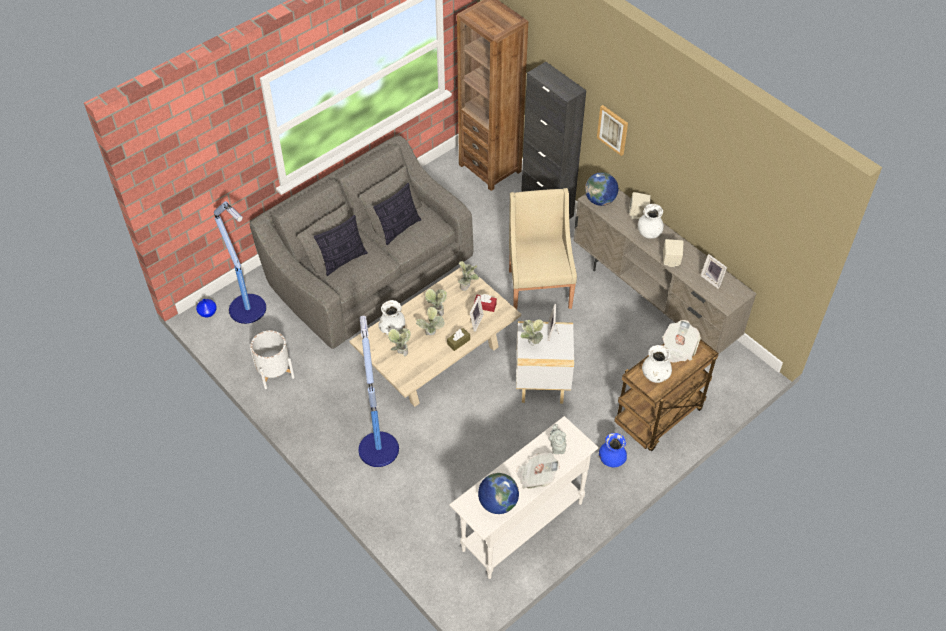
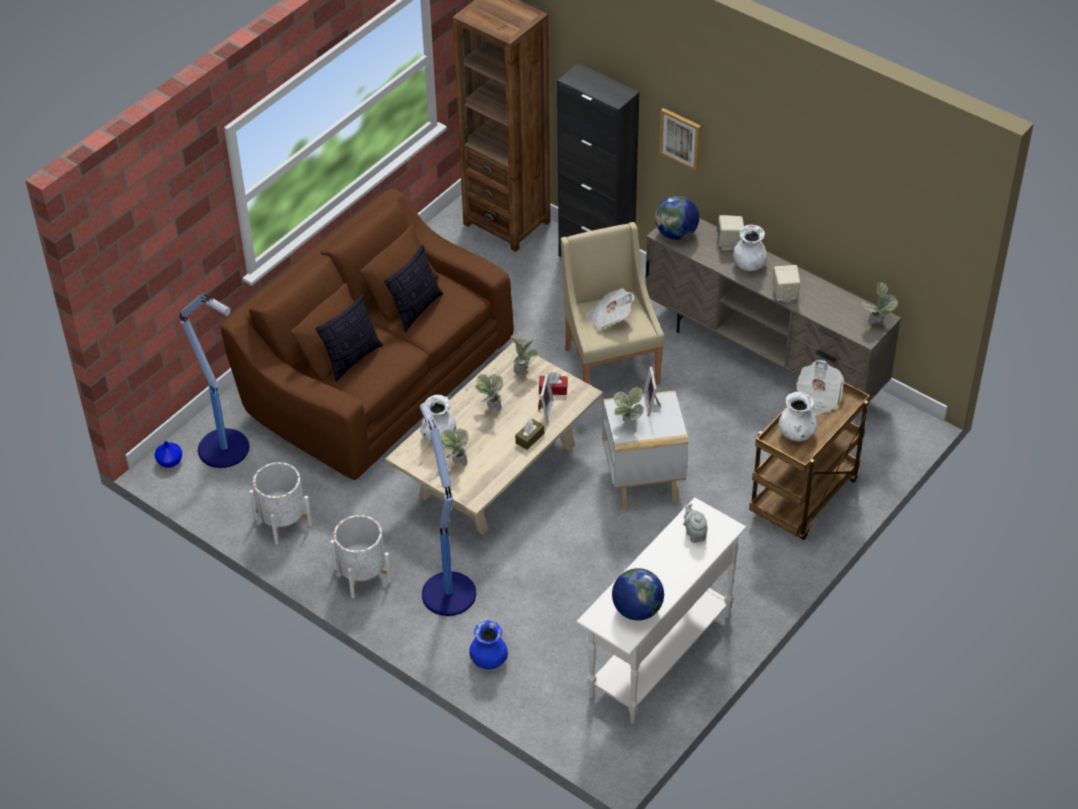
camera: 10 degrees left, 5 degrees down
grey sofa [249,136,474,349] -> brown sofa [220,189,514,480]
potted plant [416,307,445,335] -> potted plant moved to [862,282,898,324]
newspaper [516,453,560,489] -> newspaper moved to [585,288,634,330]
blue vase [599,433,627,467] -> blue vase moved to [469,621,508,669]
picture frame [700,254,727,289] -> none
none -> white planter [330,515,391,598]

